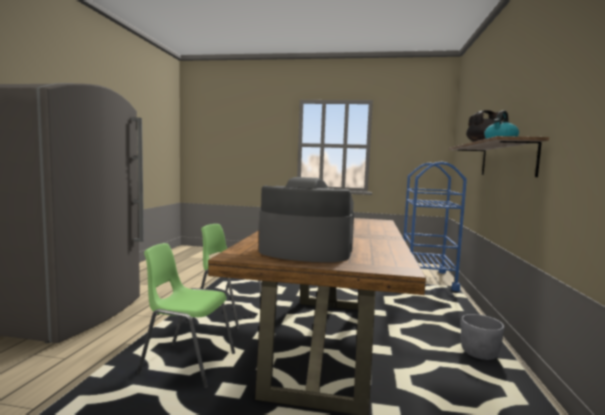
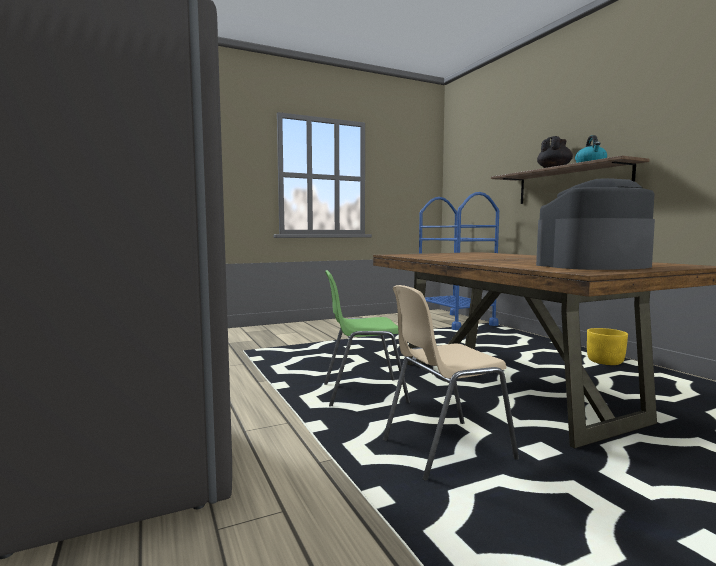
camera: 35 degrees left, 0 degrees up
green chair [137,243,235,388] -> beige chair [383,285,519,480]
grey planter [461,314,504,360] -> yellow planter [587,328,628,365]

